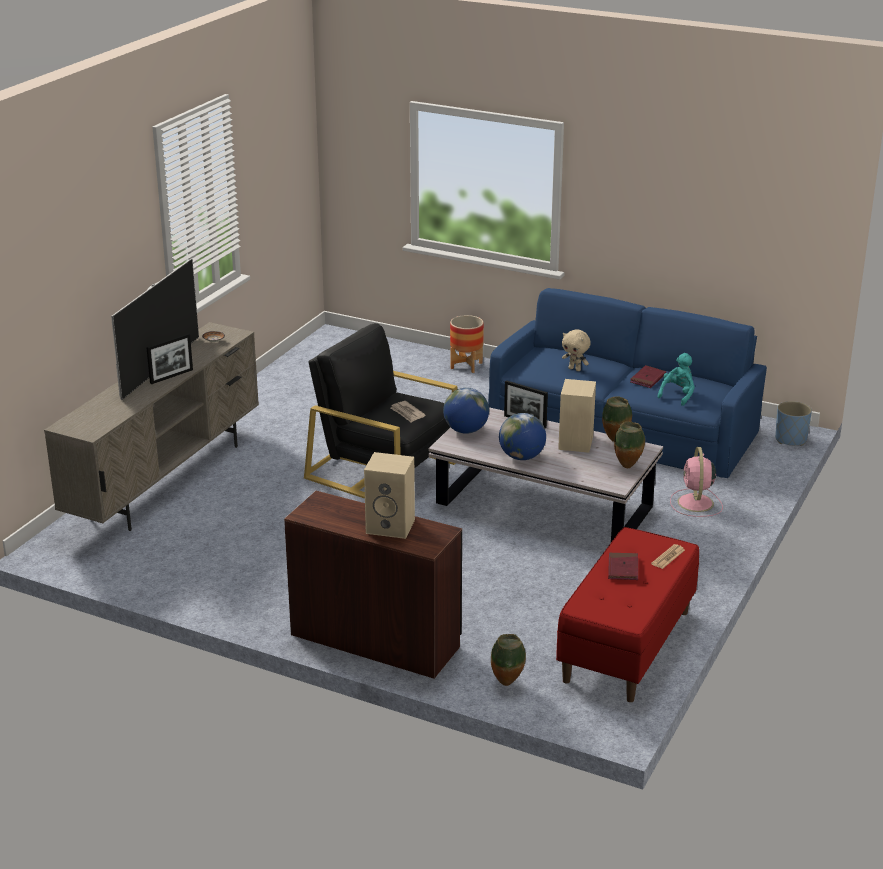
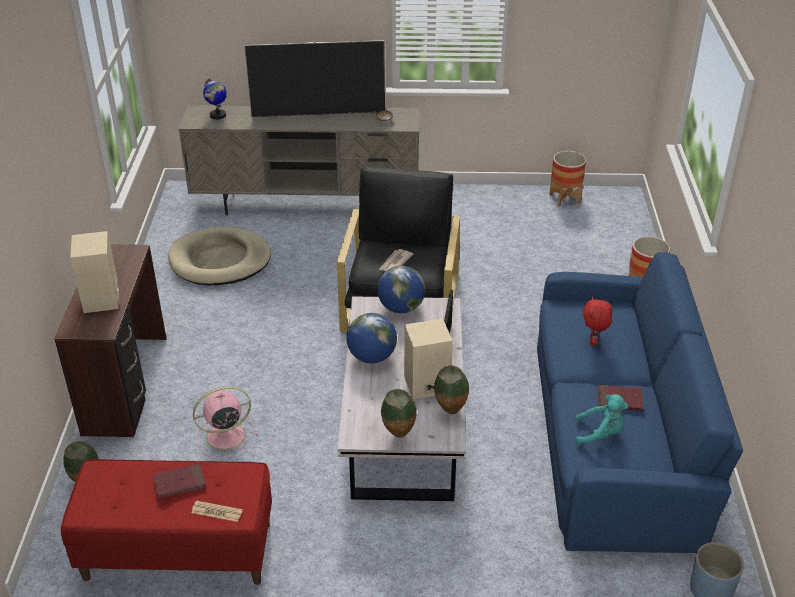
camera: 65 degrees right, 10 degrees up
picture frame [146,333,193,384] -> none
beige plush toy [562,329,591,371] -> red plush toy [583,296,612,346]
pink fan [670,447,723,517] -> pink fan moved to [193,386,258,459]
none -> beige dog bed [168,226,271,285]
none -> globe [203,78,227,119]
none -> planter [550,151,586,207]

